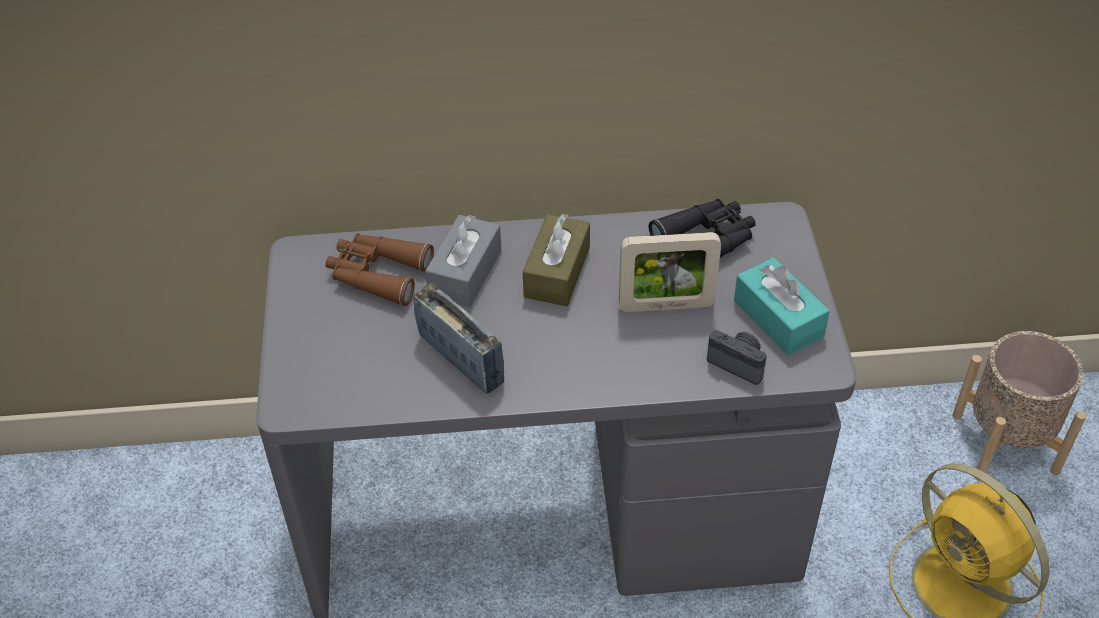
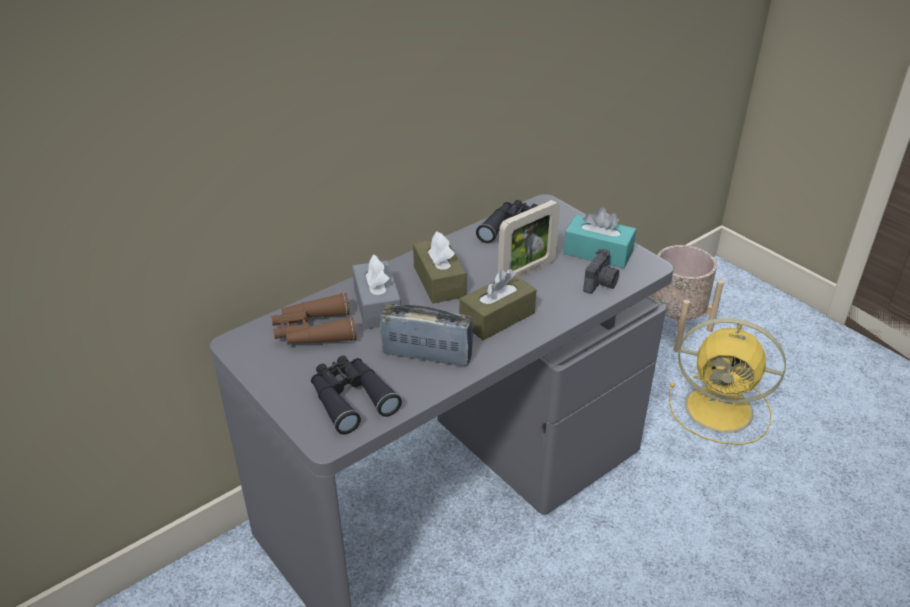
camera: 35 degrees left, 10 degrees down
camera [707,330,767,385] -> camera turned 120 degrees clockwise [583,249,619,294]
none -> black binoculars [311,356,402,434]
none -> brown tissue box [459,269,537,340]

